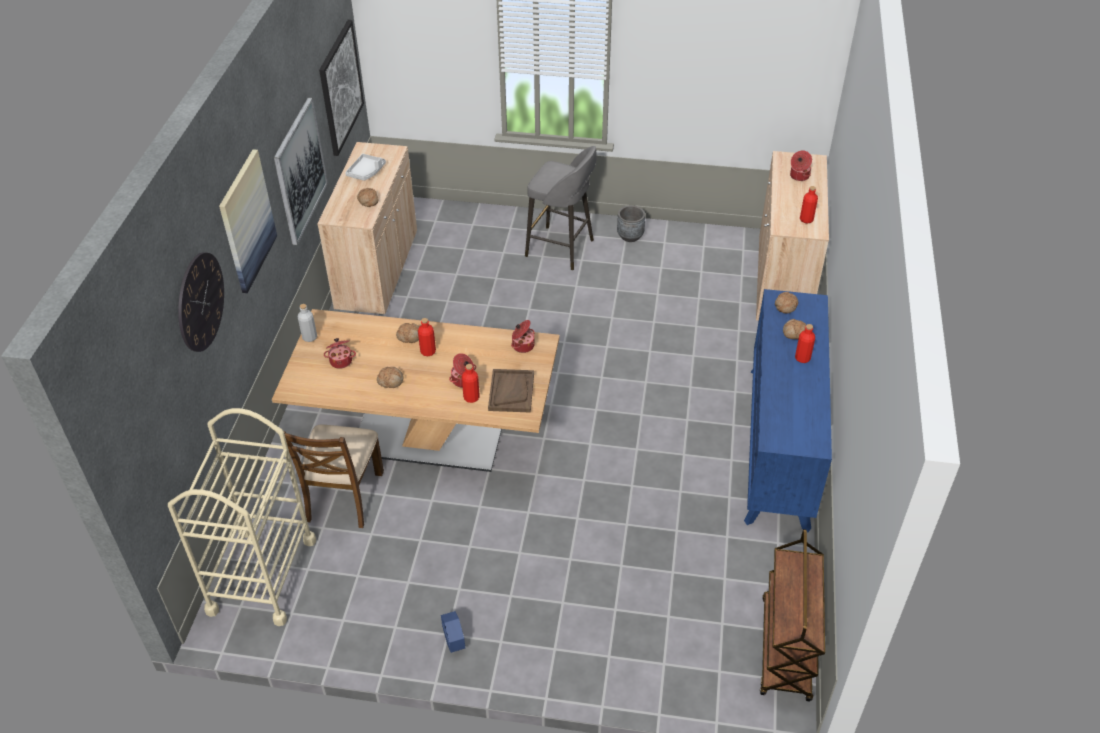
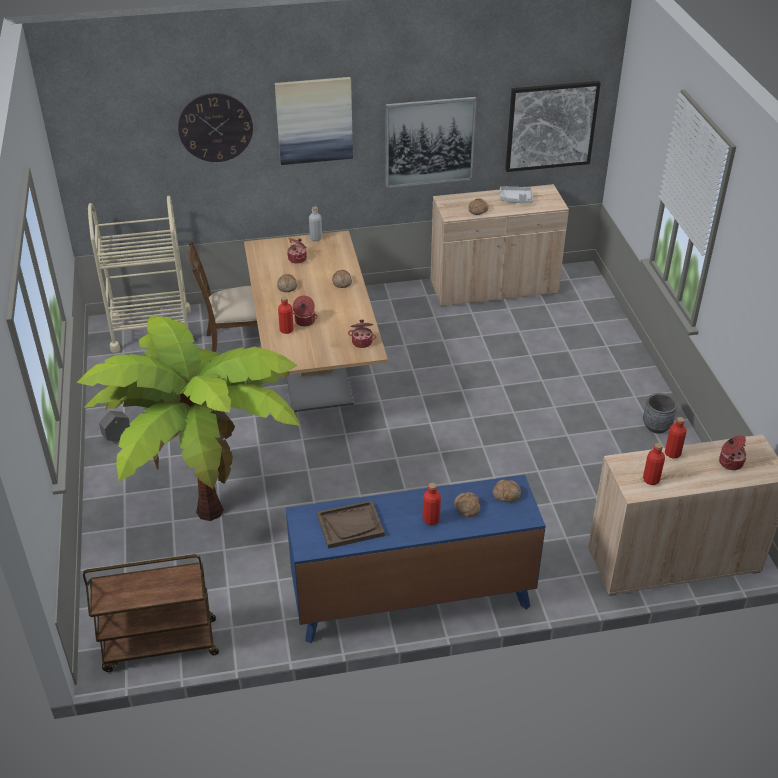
camera: 70 degrees right, 5 degrees down
red bottle [418,318,436,356] -> red bottle moved to [665,417,687,459]
blue planter [441,611,465,653] -> grey planter [99,411,130,441]
brown tray [488,369,534,413] -> brown tray moved to [317,500,385,549]
grey stool [525,146,597,270] -> none
none -> potted plant [76,316,300,521]

